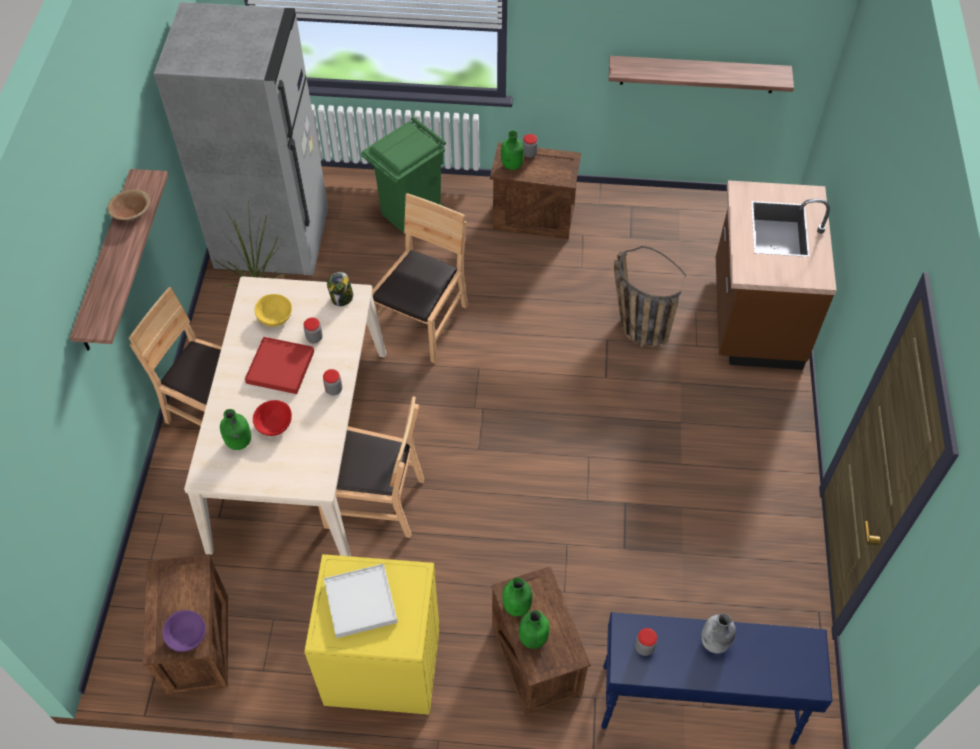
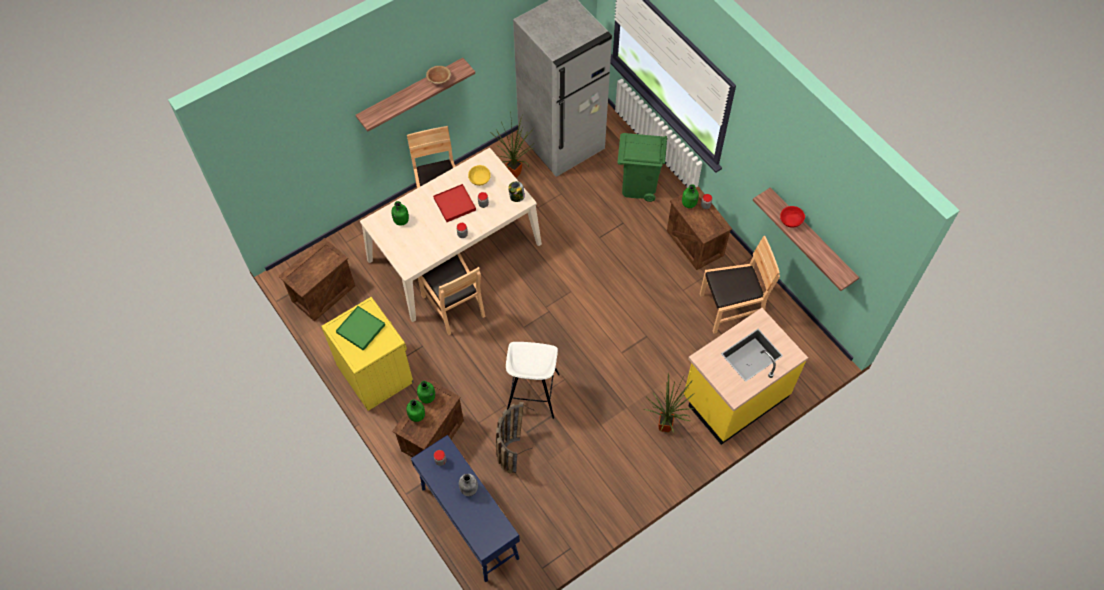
camera: 50 degrees right, 5 degrees up
purple bowl [162,610,206,652] -> none
red bowl [253,400,292,436] -> red bowl moved to [780,206,805,228]
white tray [324,564,398,638] -> green tray [336,306,385,351]
brown chair [372,193,468,363] -> brown chair moved to [699,236,780,334]
basket [614,246,686,346] -> basket moved to [496,402,538,474]
brown counter [716,180,836,370] -> yellow counter [684,308,808,445]
none -> white stool [506,342,560,419]
none -> potted plant [644,373,694,433]

